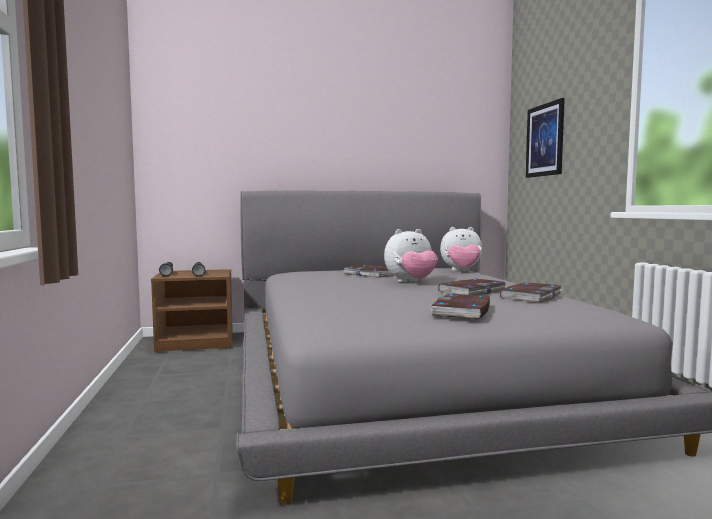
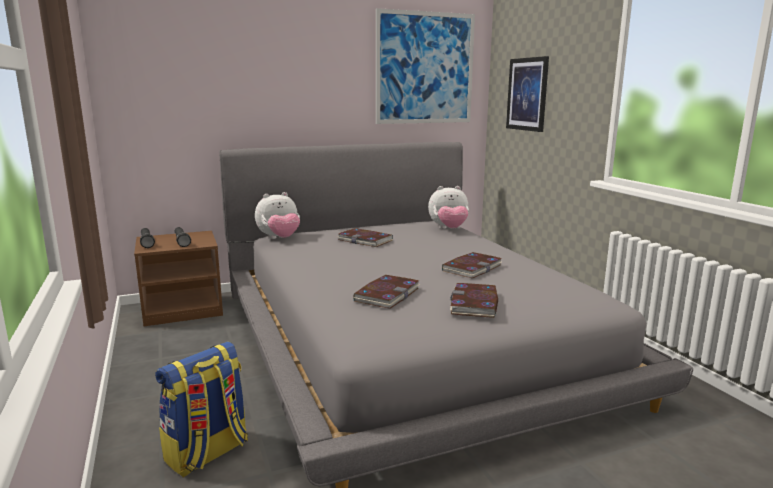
camera: 10 degrees left, 10 degrees up
plush toy [384,229,438,282] -> plush toy moved to [255,192,300,239]
book [500,282,561,302] -> book moved to [353,275,420,309]
none -> backpack [155,341,248,477]
none -> picture [376,8,475,124]

